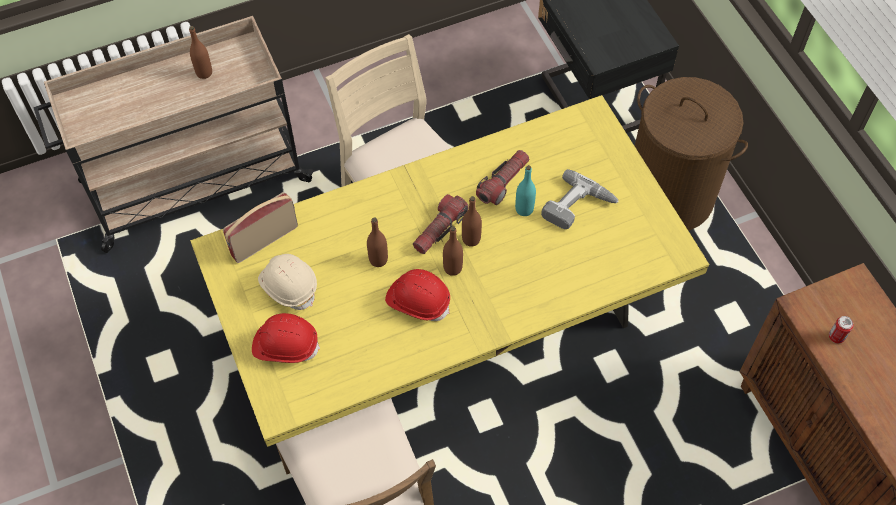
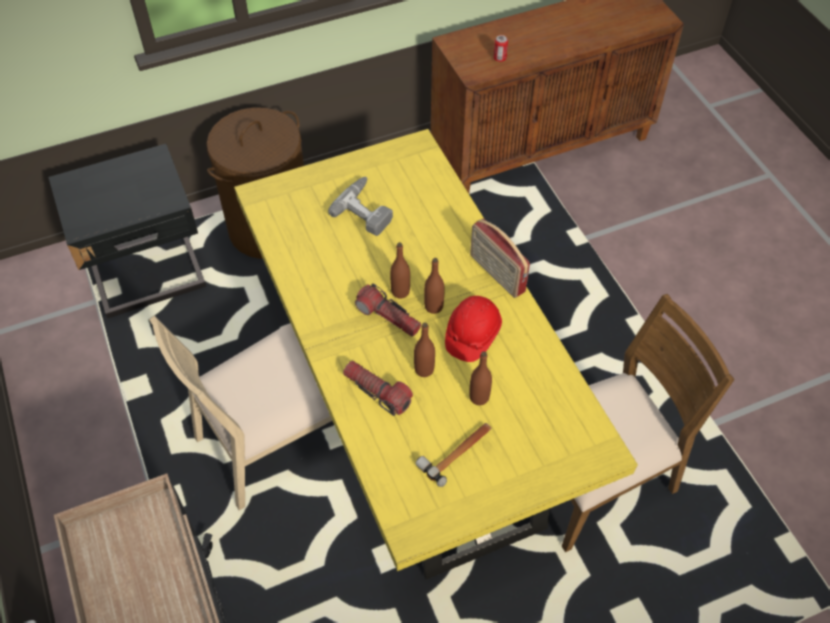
camera: 90 degrees left, 5 degrees down
brown bottle [189,26,212,79] -> brown bottle moved to [469,351,492,405]
radio [223,192,298,263] -> radio moved to [470,219,530,298]
red hard hat [252,313,320,363] -> none
beige hard hat [258,254,317,310] -> hammer [416,423,492,487]
flashlight [476,150,529,205] -> flashlight moved to [343,361,413,416]
turquoise bottle [515,165,536,216] -> none

